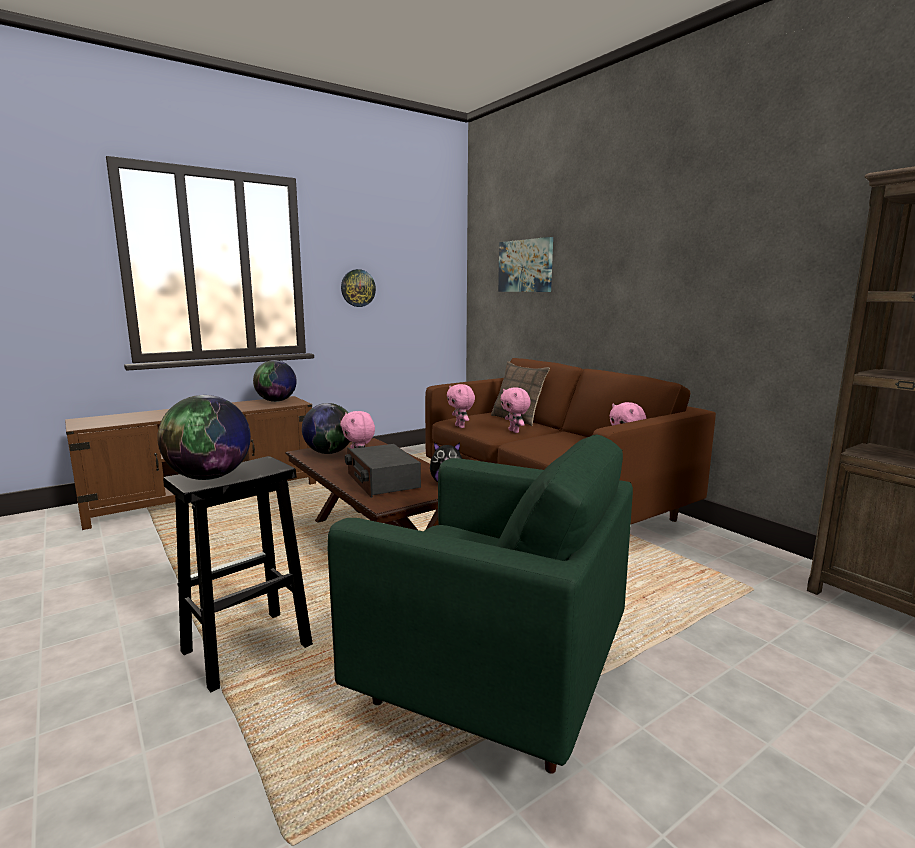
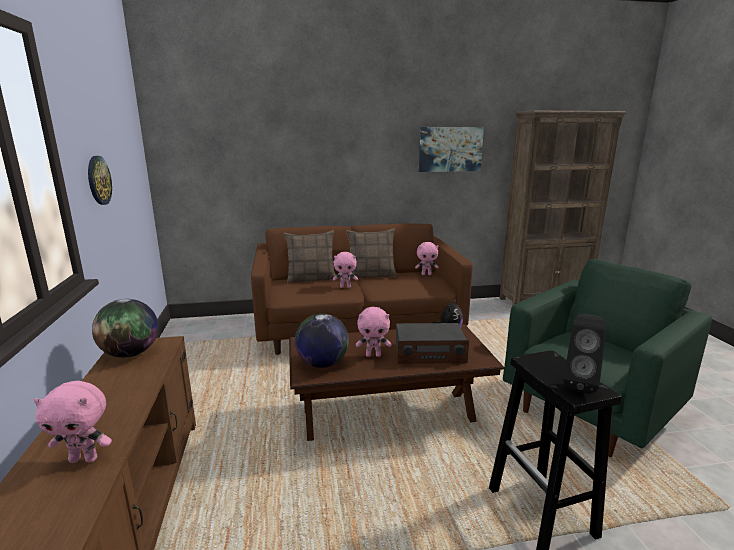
camera: 65 degrees left, 5 degrees up
globe [157,395,251,480] -> black speaker [563,314,607,394]
pink plush toy [447,384,475,428] -> pink plush toy moved to [34,381,112,463]
picture [498,237,553,292] -> picture moved to [419,127,484,172]
none -> pillow [346,228,397,279]

